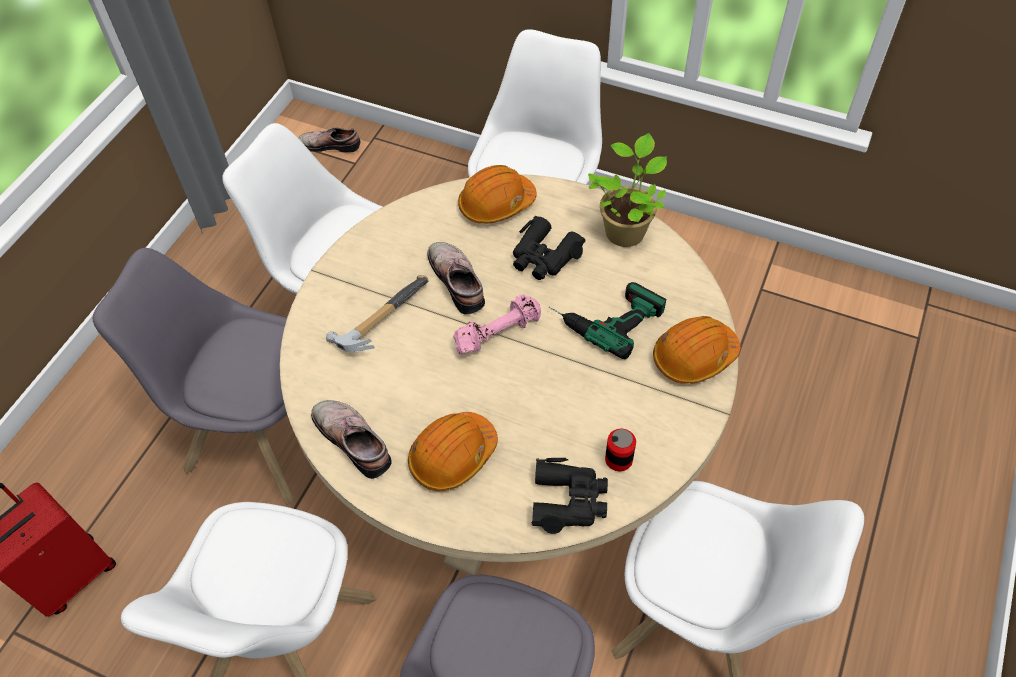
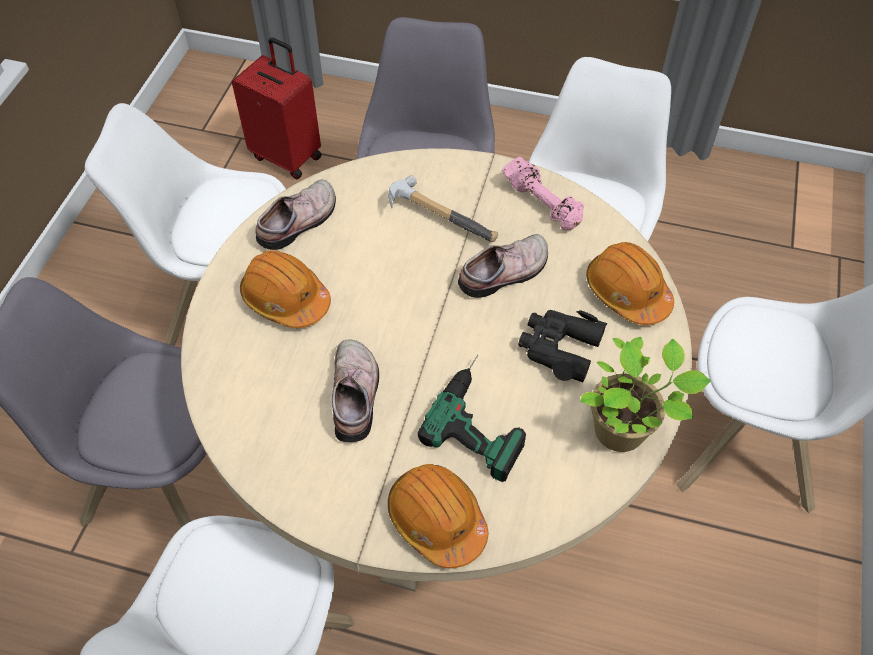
camera: 80 degrees right, 0 degrees up
shoe [298,127,360,153] -> shoe moved to [332,339,379,442]
pink dumbbell [453,294,541,354] -> pink dumbbell moved to [502,157,584,230]
black binoculars [532,458,608,534] -> none
can [605,429,636,471] -> none

